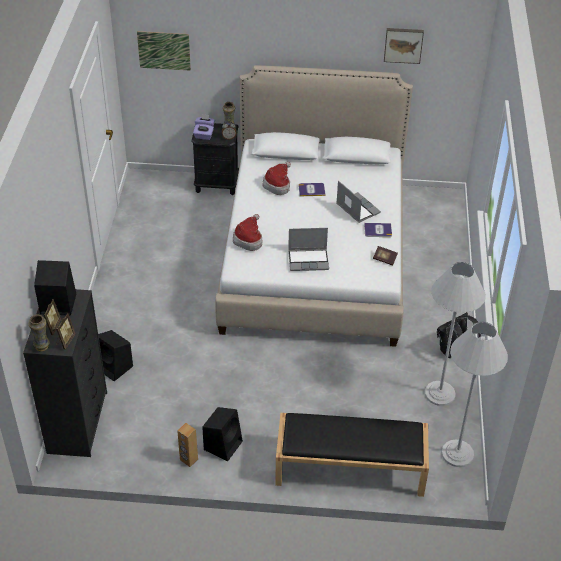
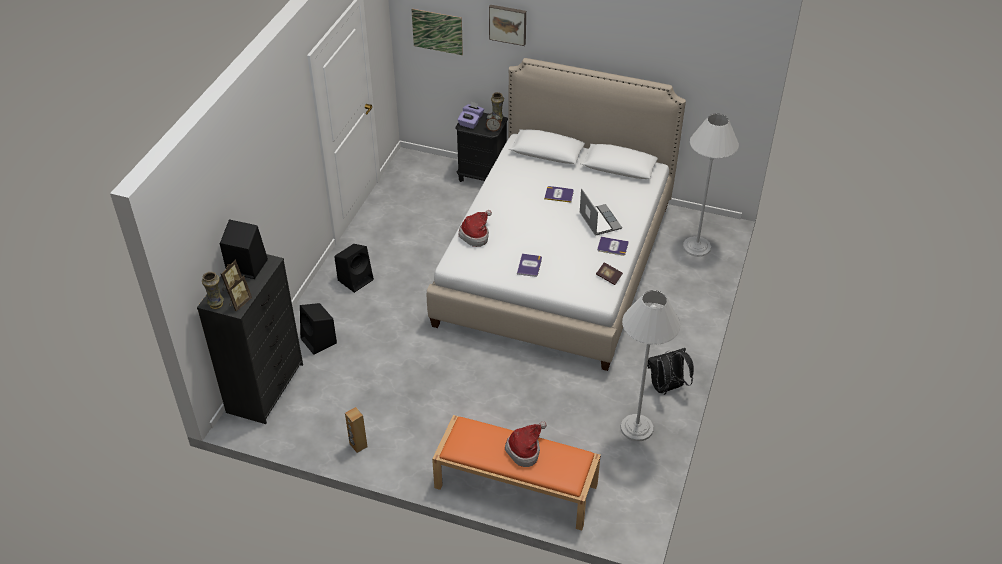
camera: 15 degrees right, 0 degrees up
black speaker [202,407,243,461] -> black speaker moved to [334,244,374,293]
hat [262,162,291,195] -> hat moved to [505,421,547,467]
black bench [275,413,429,497] -> orange bench [432,415,601,530]
laptop [288,228,329,271] -> book [517,253,542,277]
picture [384,28,424,64] -> picture moved to [489,5,526,46]
white floor lamp [441,322,508,467] -> white floor lamp moved to [683,113,739,257]

